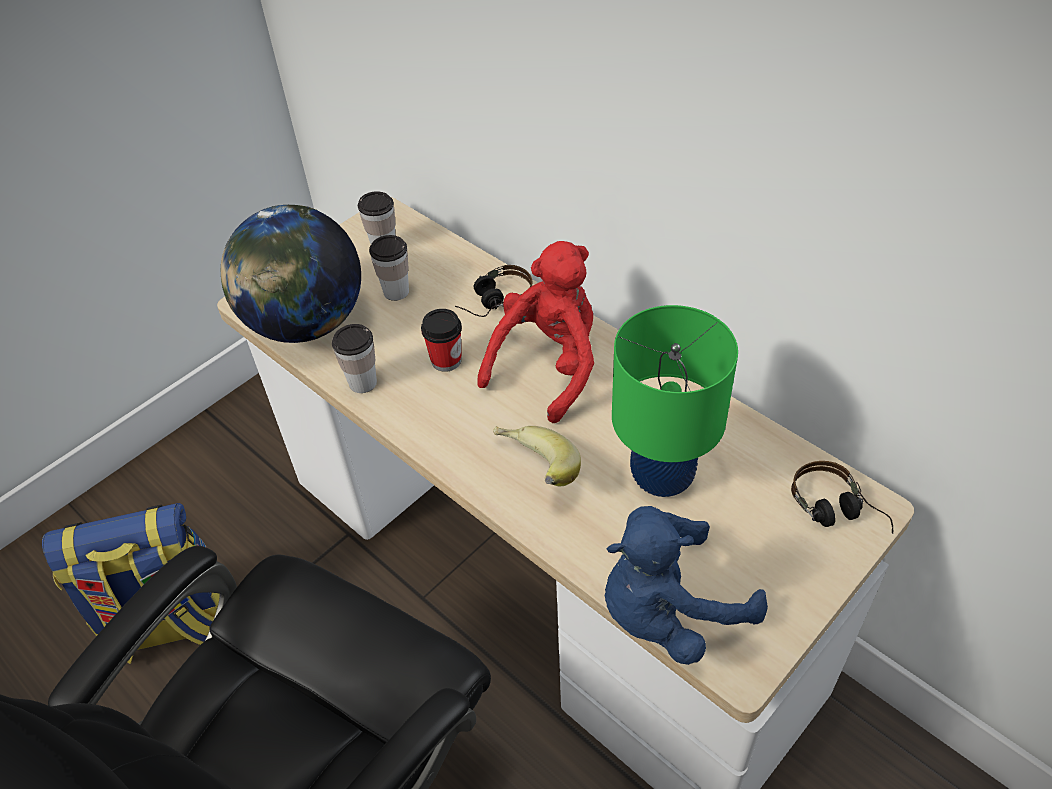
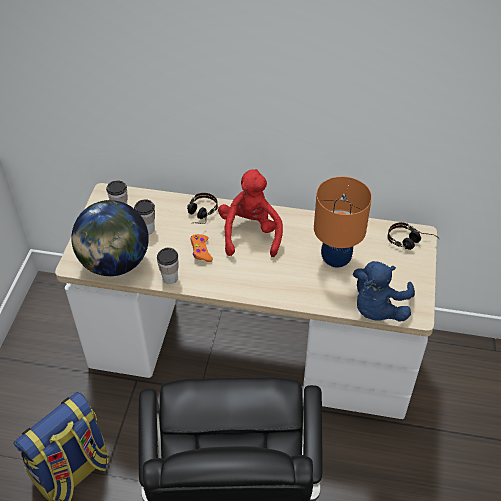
camera: 35 degrees left, 0 degrees up
cup [421,309,462,372] -> orange game controller [190,234,213,262]
banana [493,426,581,486] -> none
green table lamp [612,305,738,497] -> orange table lamp [314,177,372,267]

